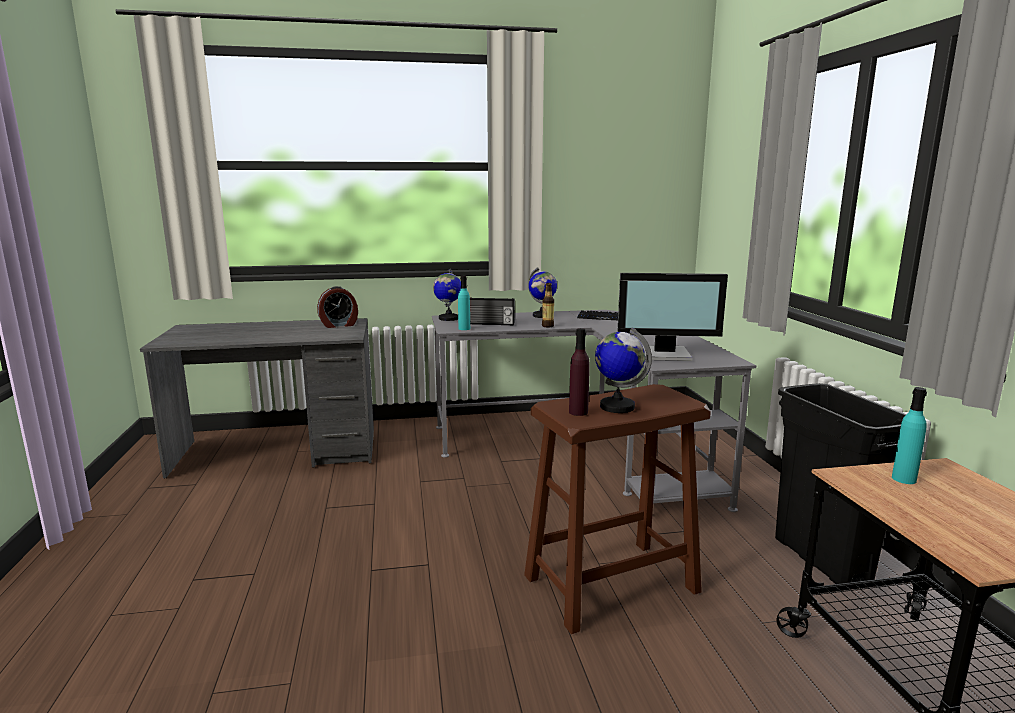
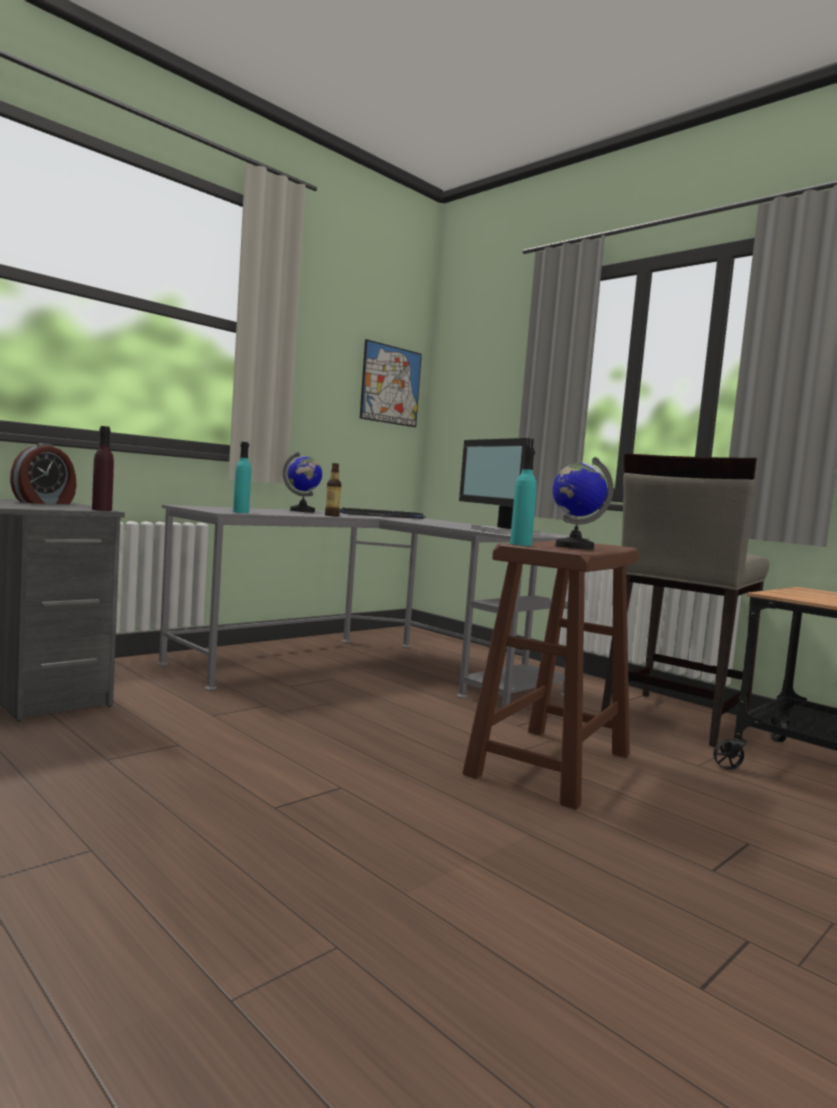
camera: 35 degrees left, 10 degrees down
globe [433,269,461,321] -> none
radio [470,297,515,325] -> none
purple bottle [569,328,590,416] -> purple bottle moved to [92,426,114,511]
monitor [617,273,728,361] -> monitor turned 90 degrees clockwise [459,438,541,535]
black trash can [775,383,906,584] -> beige stool [601,454,769,747]
turquoise bottle [892,387,927,484] -> turquoise bottle moved to [510,447,537,546]
none -> picture [360,339,422,427]

